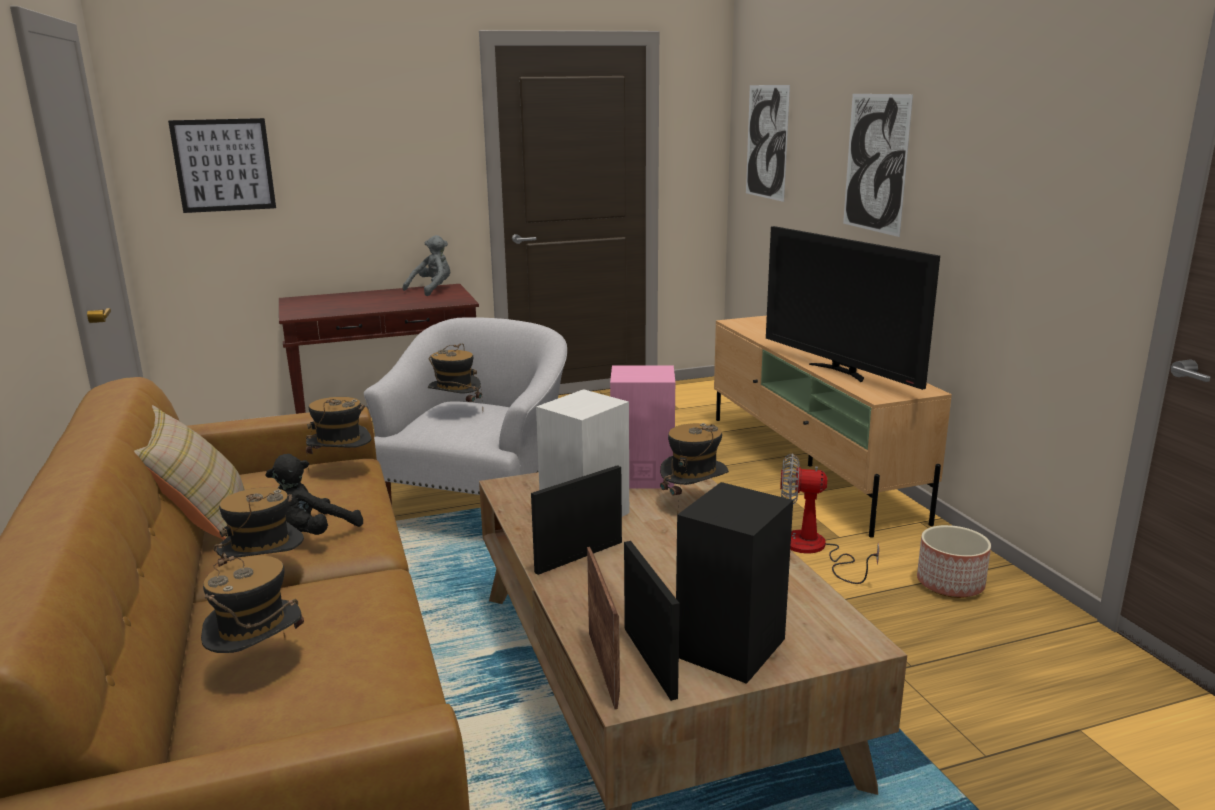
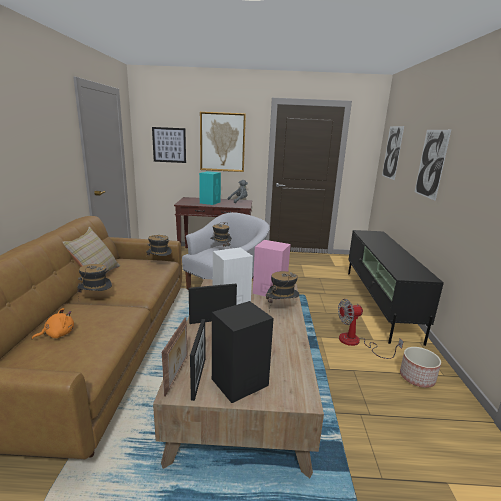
camera: 20 degrees right, 0 degrees up
hat [201,553,304,653] -> orange plush toy [32,308,74,340]
black plush toy [265,454,363,535] -> none
beige tv stand [714,315,952,537] -> black tv stand [348,230,444,346]
television [766,226,940,390] -> none
fan [780,453,879,584] -> fan turned 45 degrees counterclockwise [338,299,403,359]
none -> turquoise speaker [199,171,221,205]
none -> picture [200,112,246,172]

